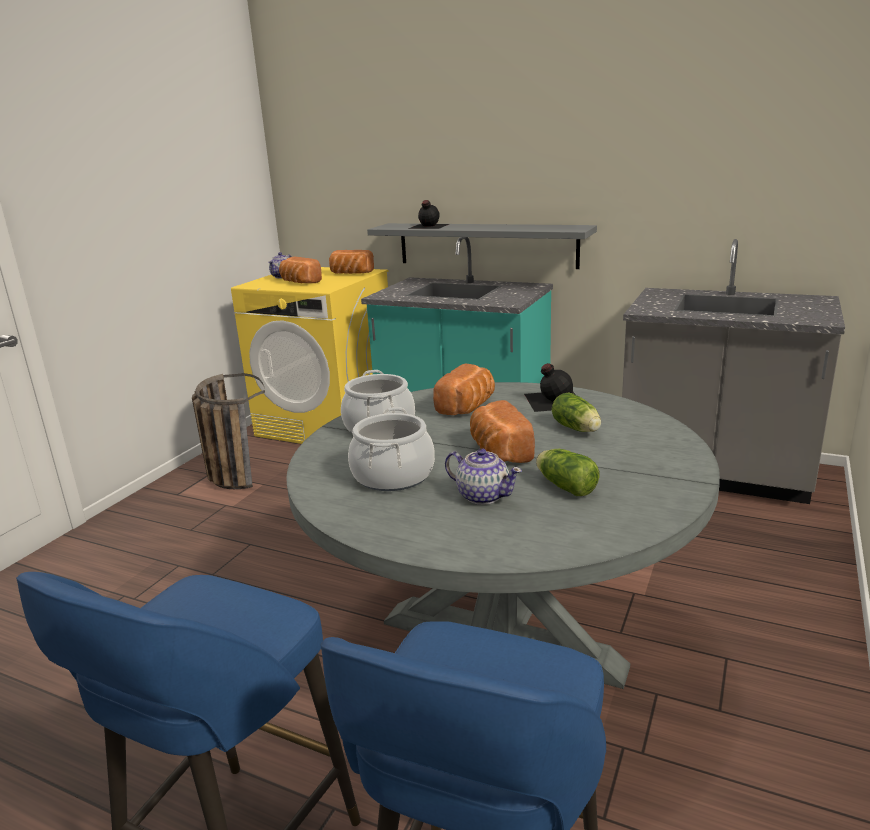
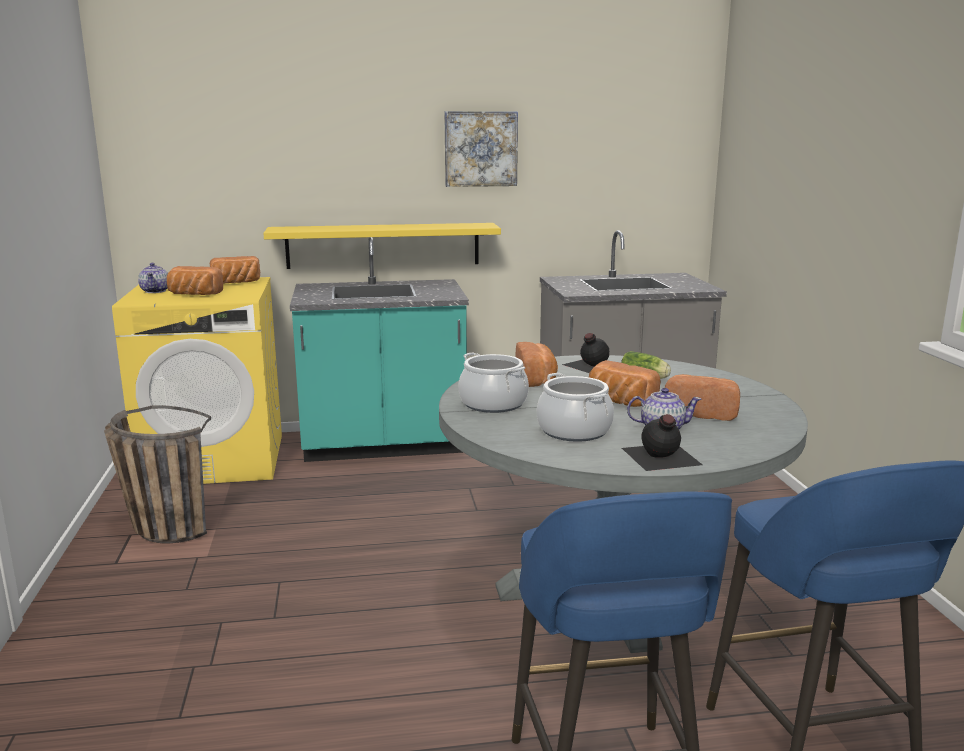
camera: 35 degrees left, 5 degrees down
grey shelf [367,223,597,269] -> yellow shelf [263,223,501,269]
black bottle [408,200,449,229] -> black bottle moved to [622,414,702,471]
lettuce [536,449,599,496] -> bread [665,374,740,421]
none -> picture [444,111,518,187]

